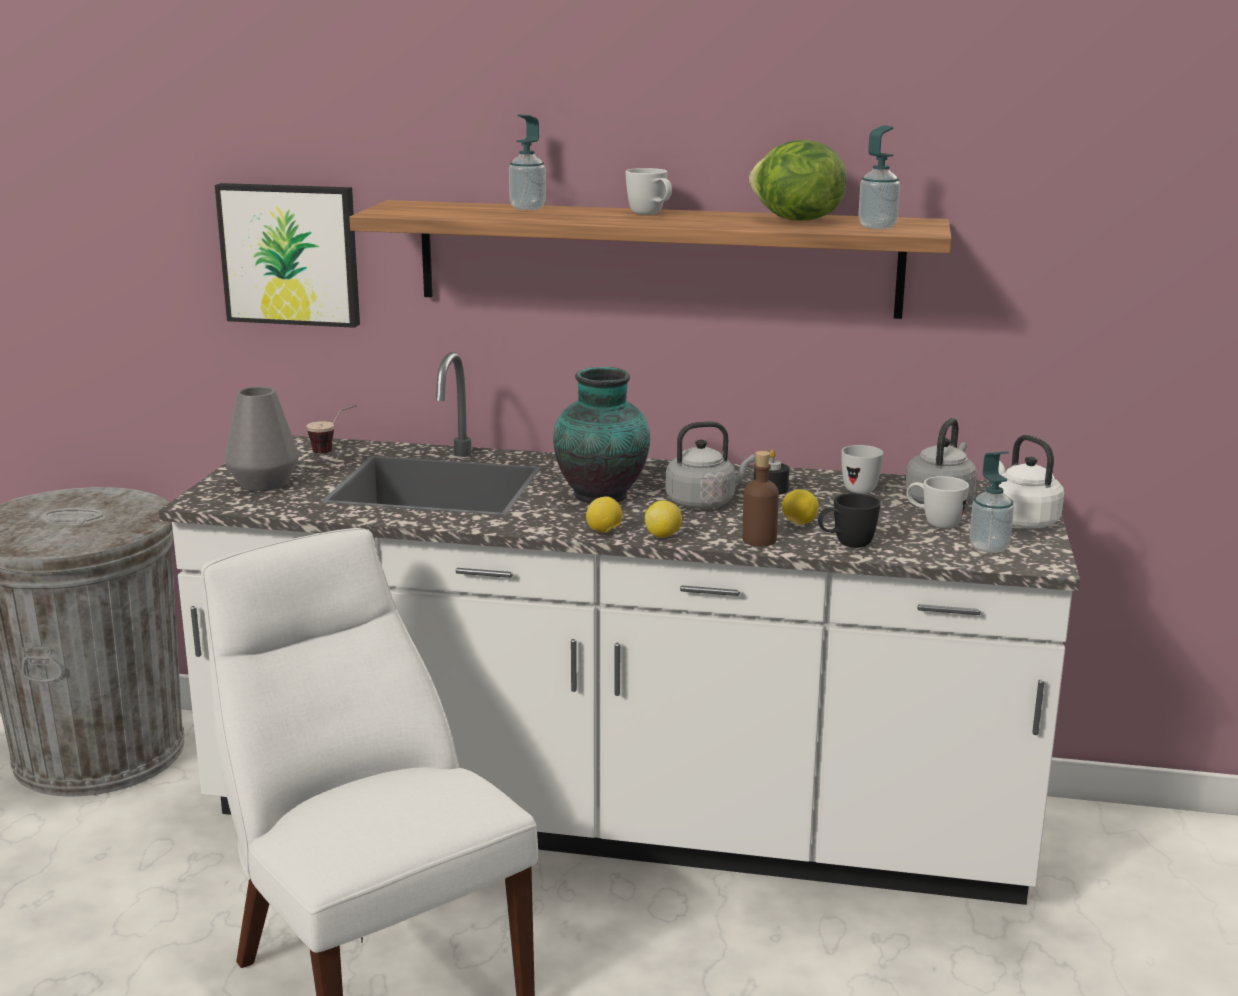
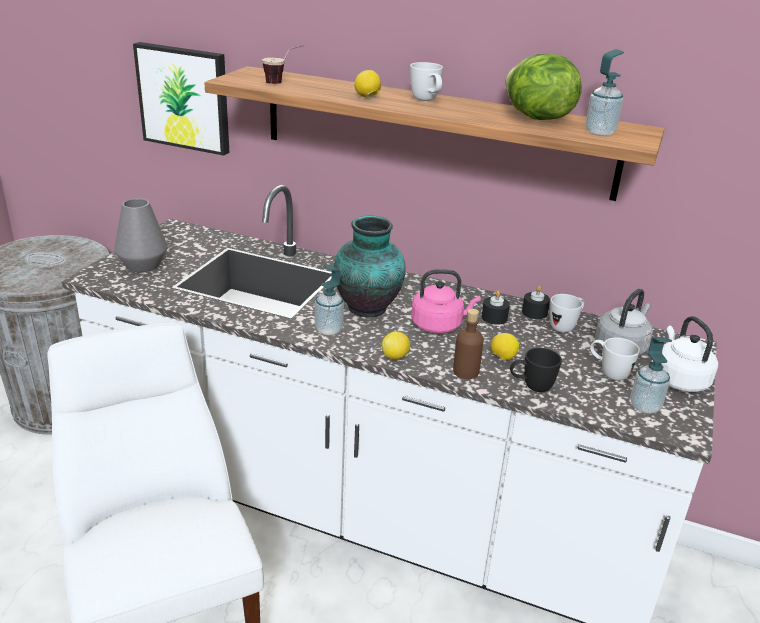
camera: 10 degrees right, 10 degrees up
cup [306,405,357,453] -> cup moved to [262,45,304,84]
soap dispenser [509,114,546,210] -> soap dispenser moved to [315,265,344,336]
lemon [586,496,622,533] -> lemon moved to [354,70,381,98]
grey kettle [665,422,755,509] -> pink kettle [411,269,481,334]
none -> black candle [522,286,550,319]

